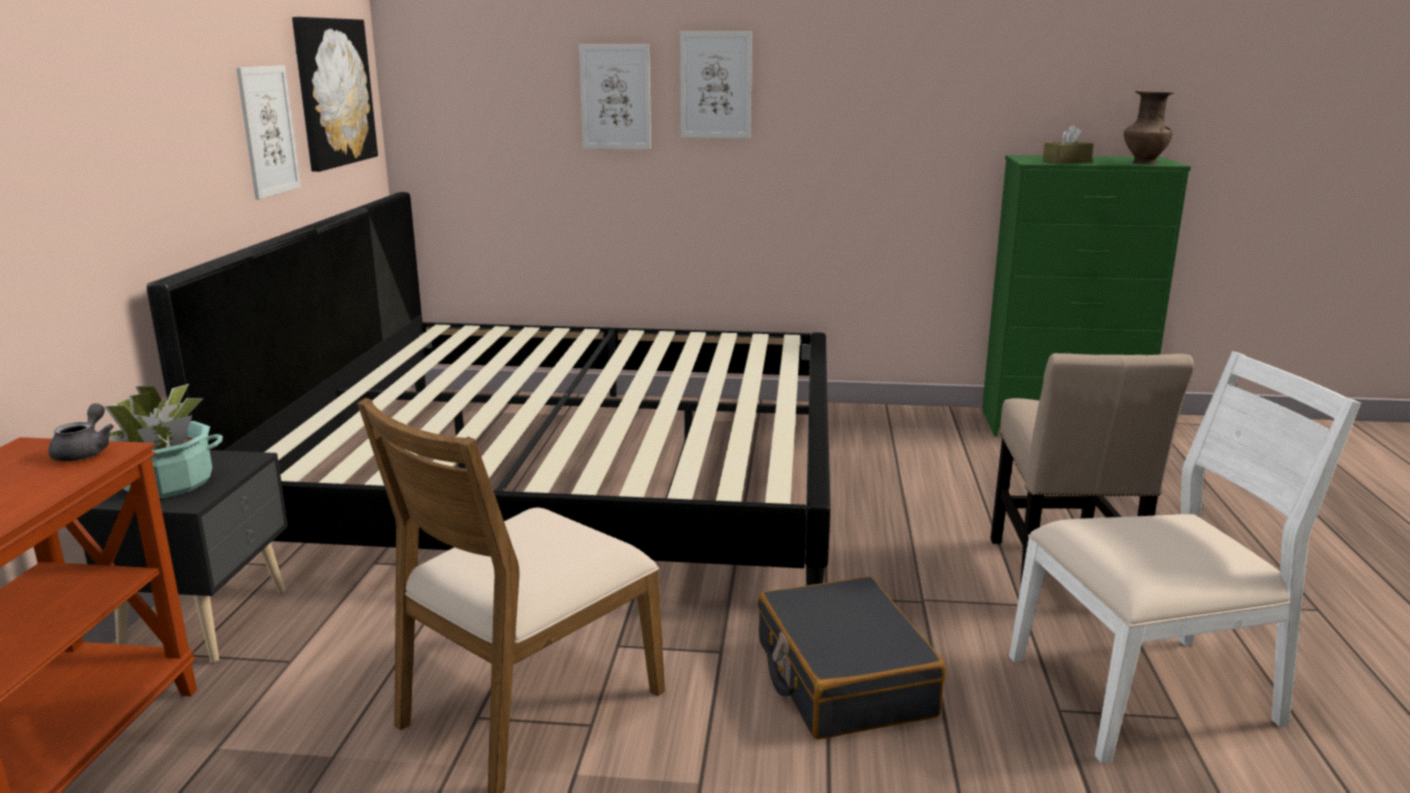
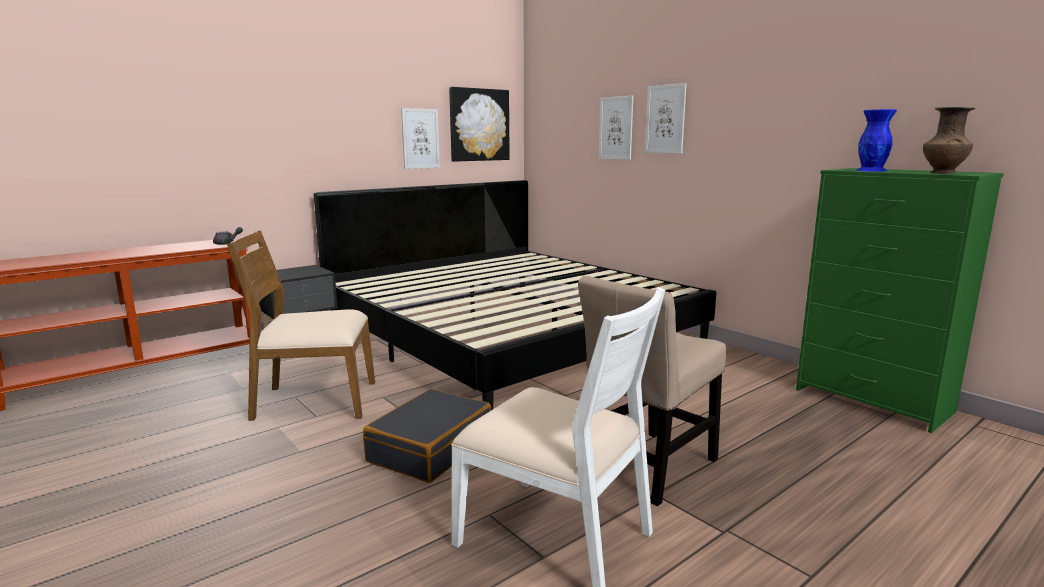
camera: 45 degrees right, 5 degrees down
potted plant [104,384,223,498] -> none
brown tissue box [1043,125,1094,164] -> blue vase [855,109,897,172]

